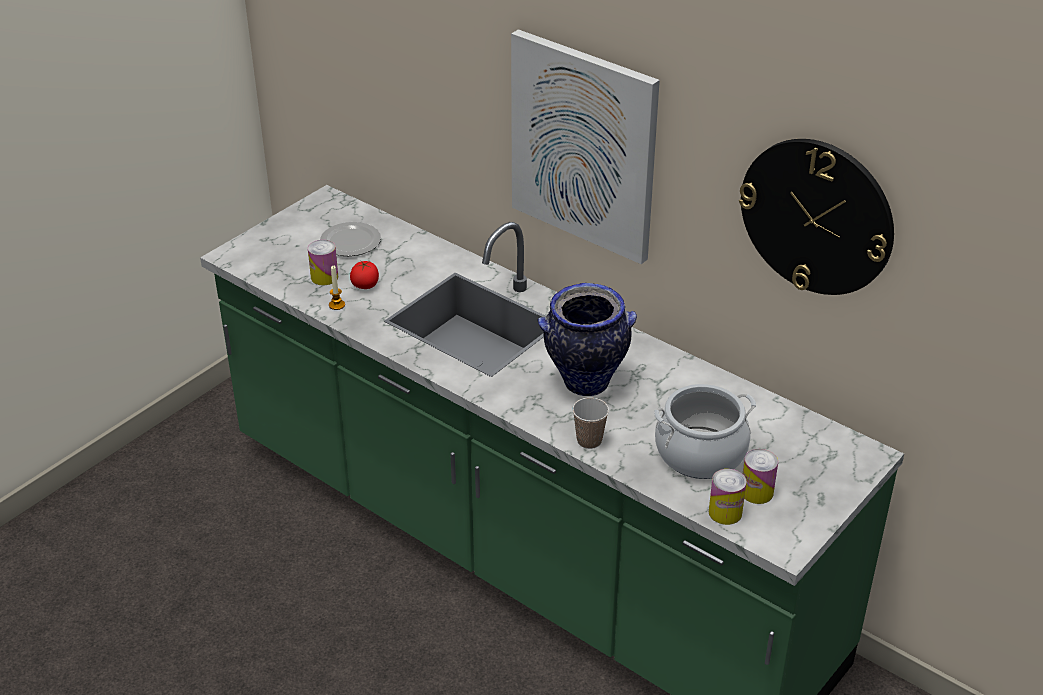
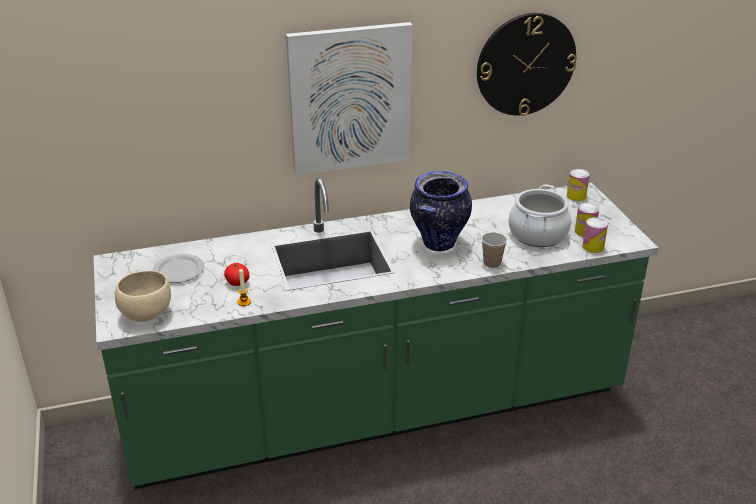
camera: 55 degrees left, 5 degrees down
can [308,240,338,285] -> can moved to [567,169,590,201]
none -> beige bowl [115,270,171,322]

